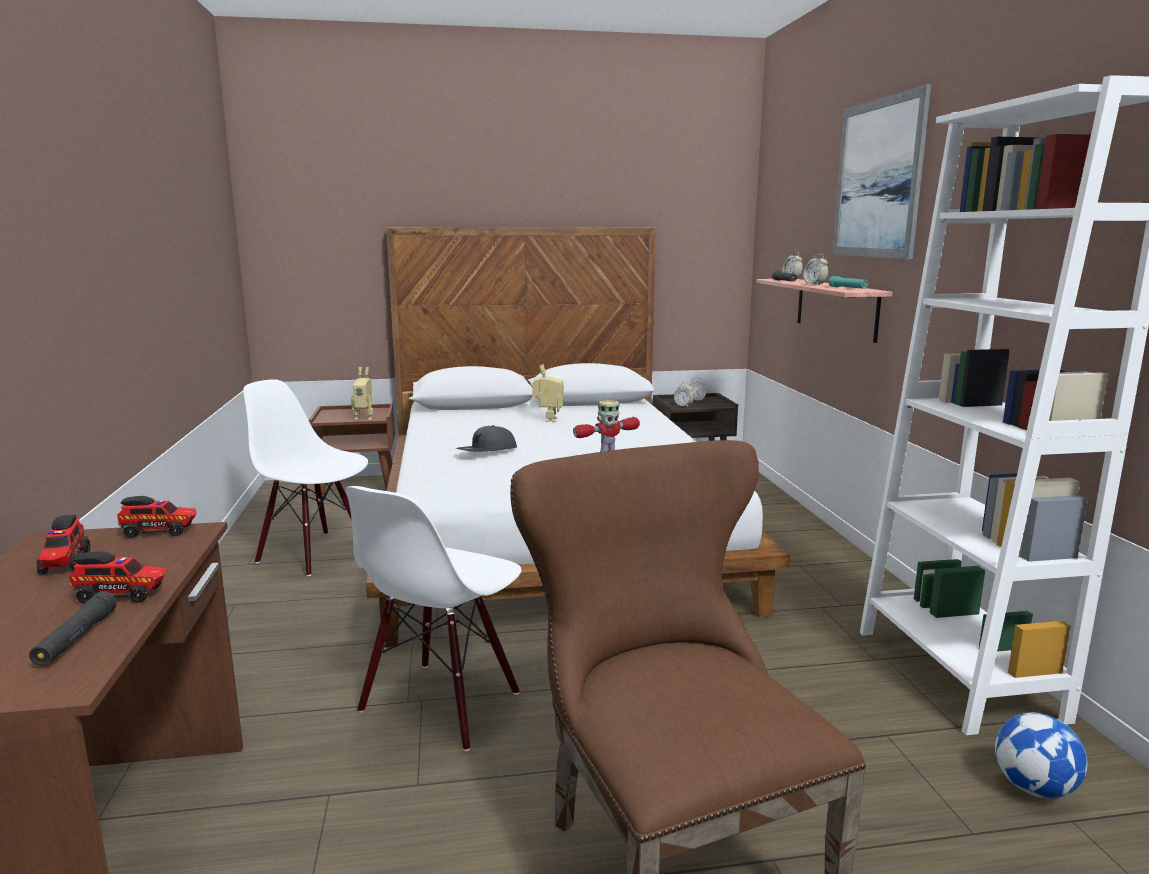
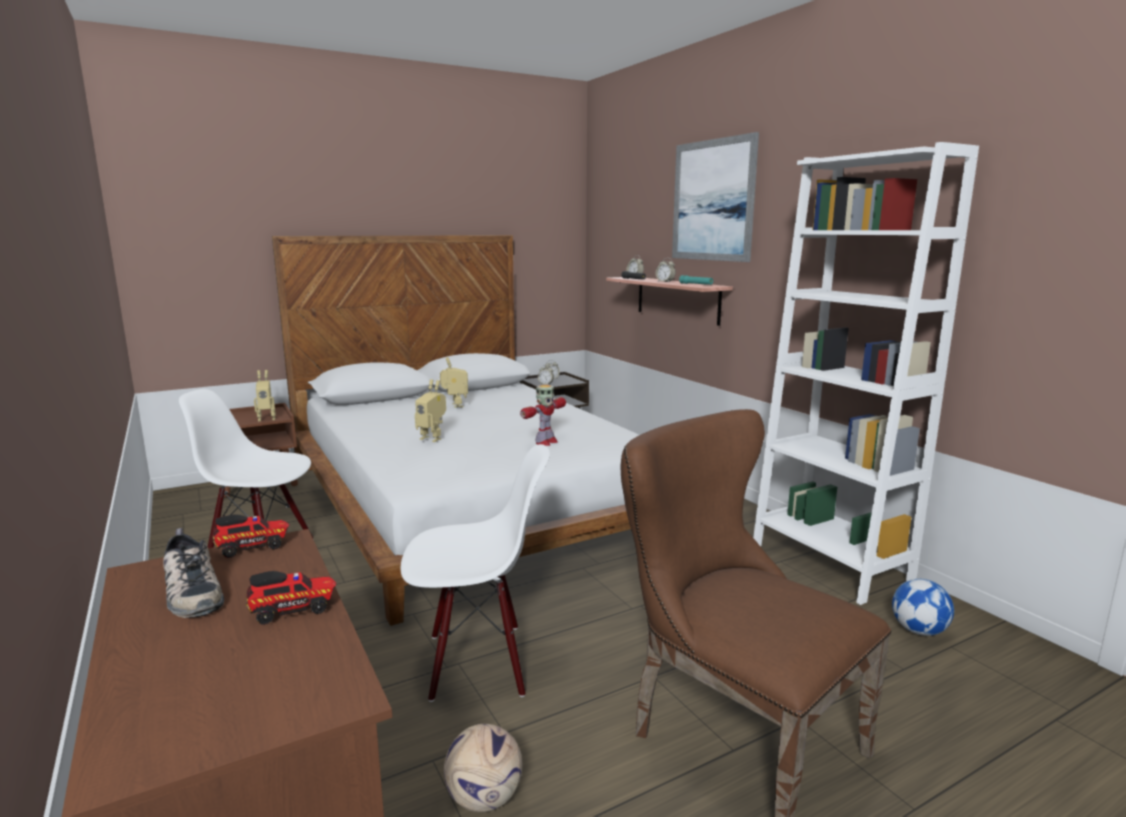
camera: 20 degrees left, 0 degrees up
black flashlight [29,591,117,666] -> none
toy truck [36,515,90,575] -> shoe [163,528,224,618]
white chair [346,486,522,751] -> white chair turned 105 degrees counterclockwise [401,444,550,702]
grey cap [456,425,517,452] -> toy robot [415,379,446,442]
none -> football [444,724,522,812]

